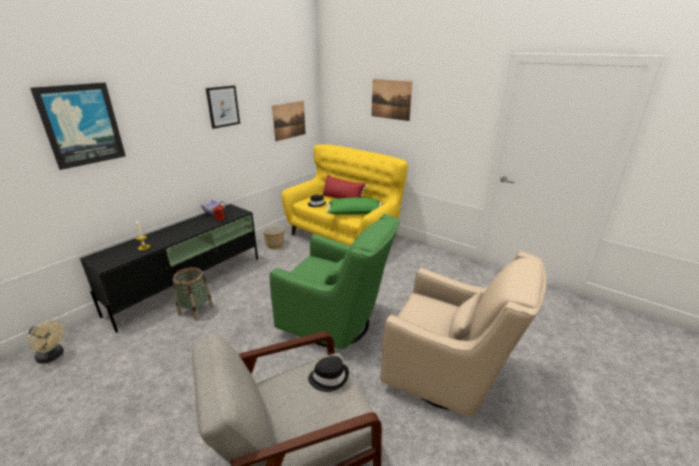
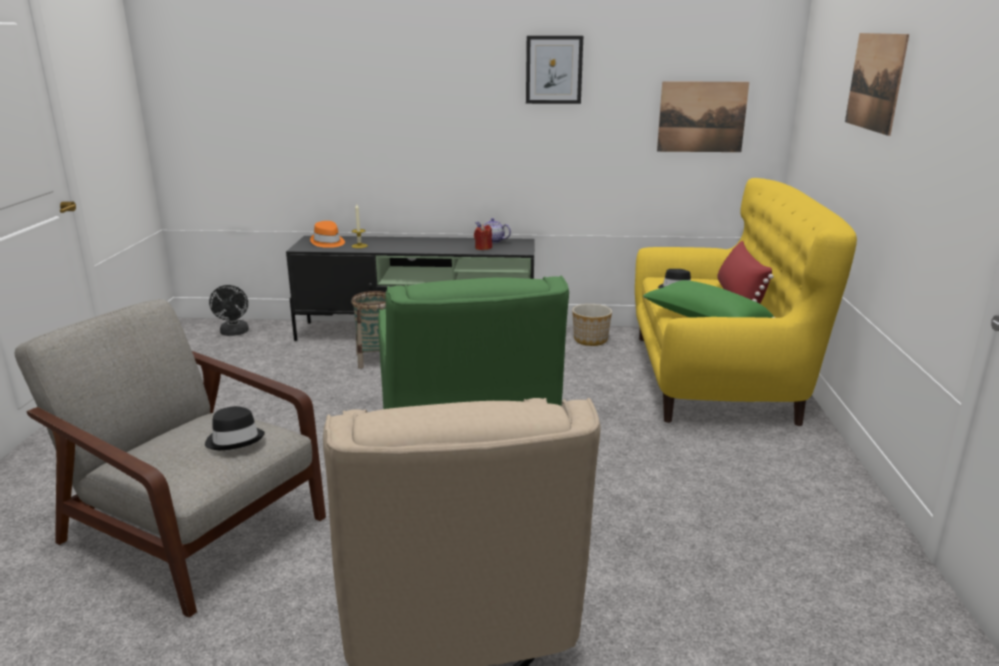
camera: 55 degrees right, 5 degrees down
beige fan [28,320,64,364] -> black fan [209,285,249,336]
picture [30,82,126,170] -> none
none -> orange hat [310,221,345,248]

